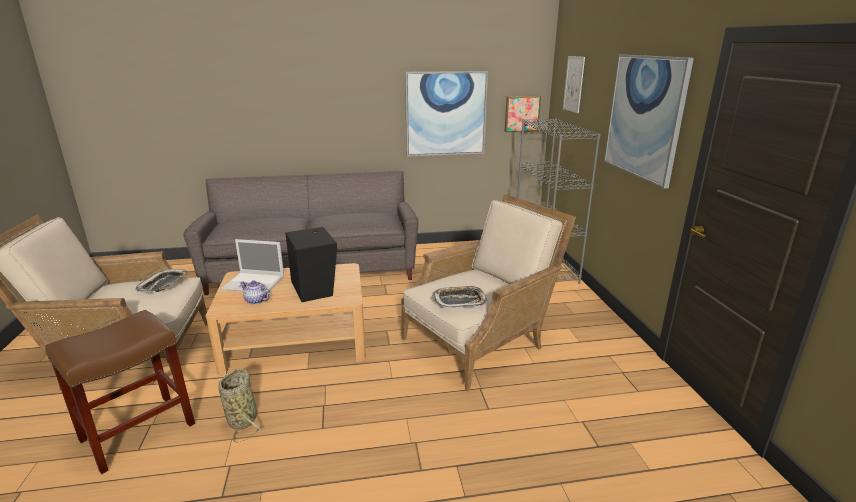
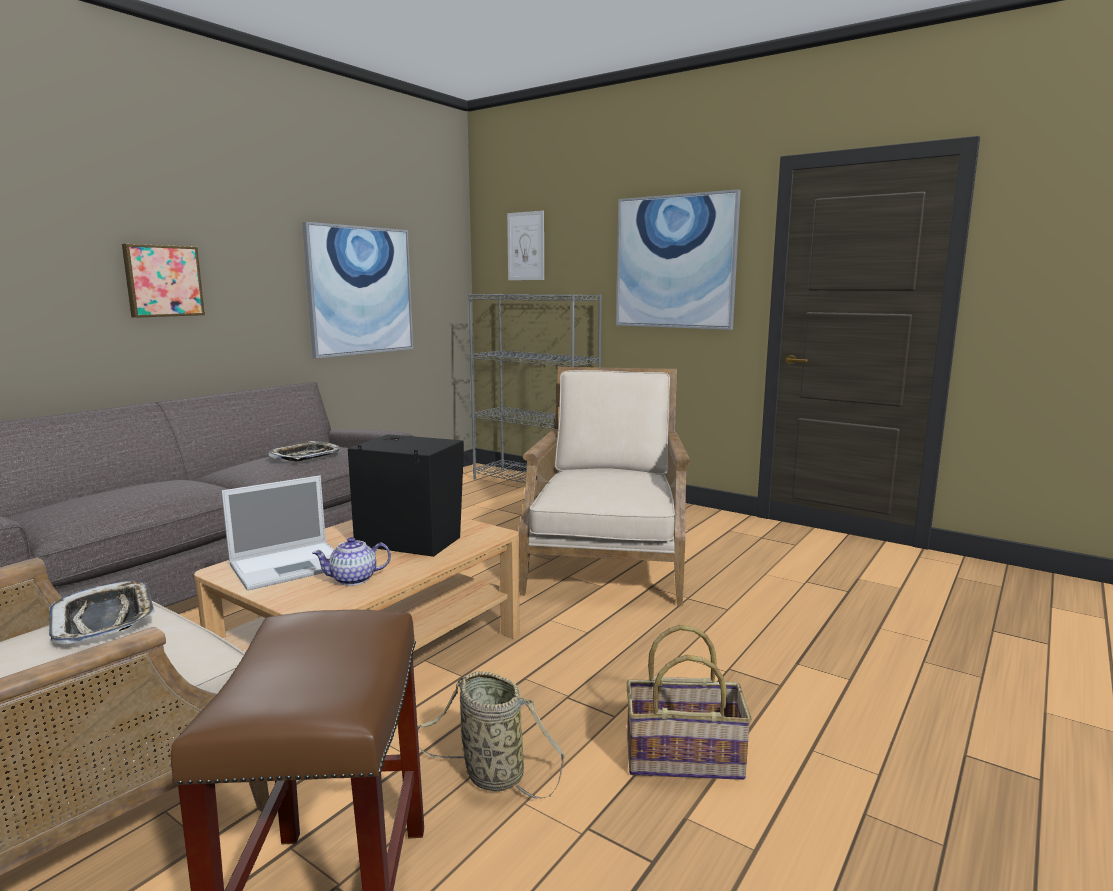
camera: 45 degrees left, 10 degrees down
tray [432,285,487,308] -> tray moved to [268,441,342,461]
picture [505,96,541,132] -> picture moved to [122,244,205,318]
none -> basket [627,625,752,780]

